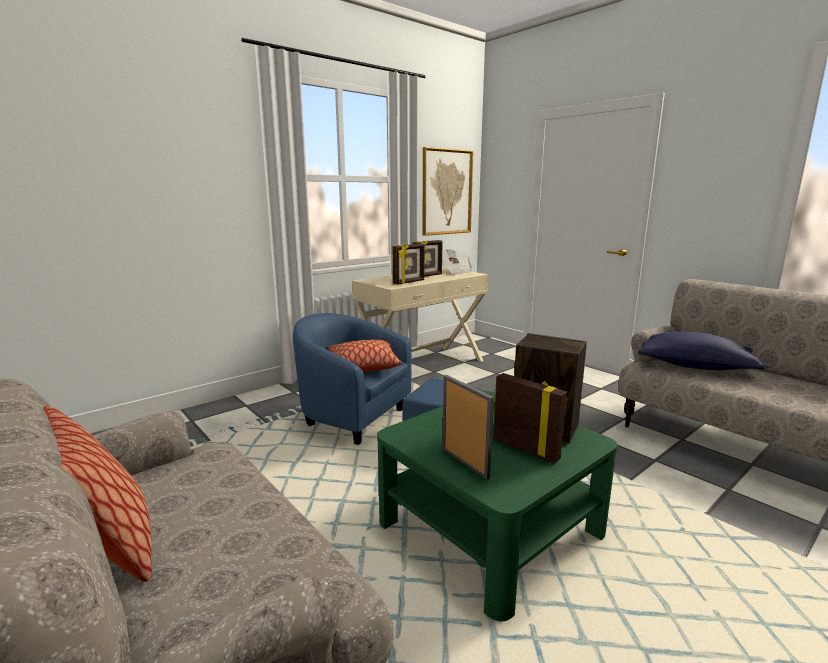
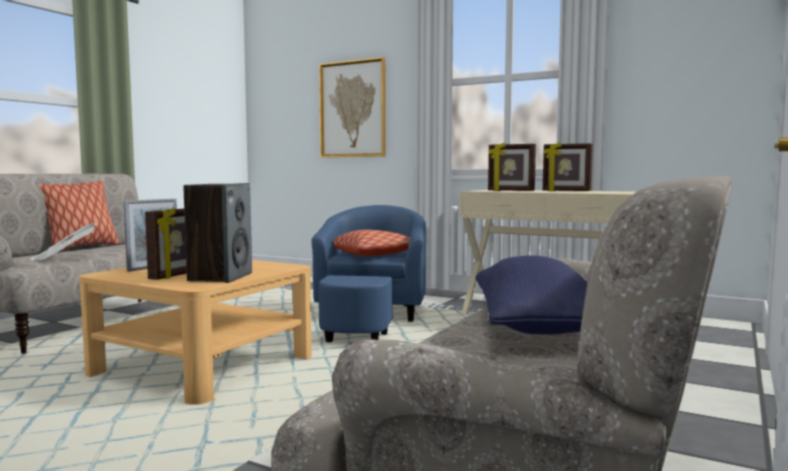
camera: 70 degrees right, 10 degrees down
green coffee table [377,391,618,622] -> beige coffee table [79,260,312,405]
picture [422,147,473,236] -> picture moved to [319,57,386,157]
newspaper [442,249,472,275] -> newspaper moved to [30,223,98,261]

